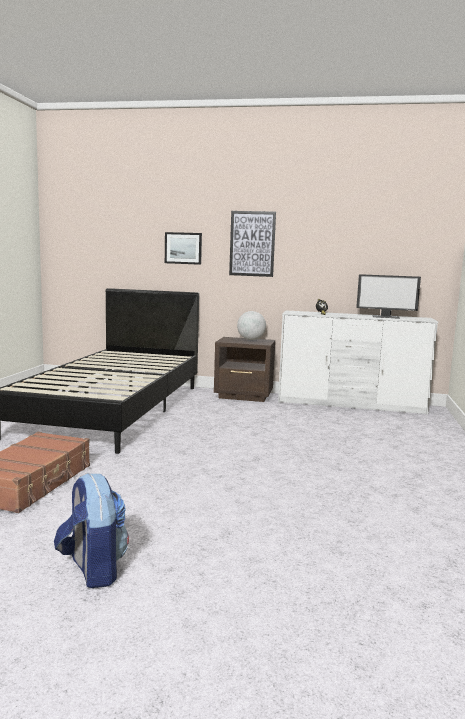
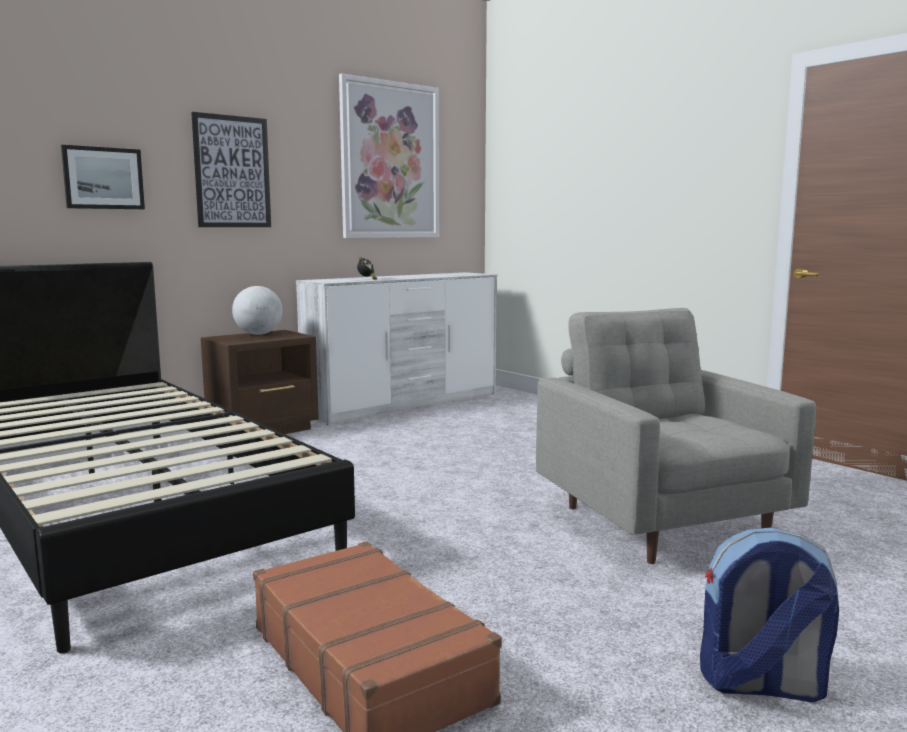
camera: 50 degrees left, 0 degrees up
monitor [356,274,421,319] -> none
none -> picture [339,73,439,238]
none -> grey armchair [536,308,816,564]

